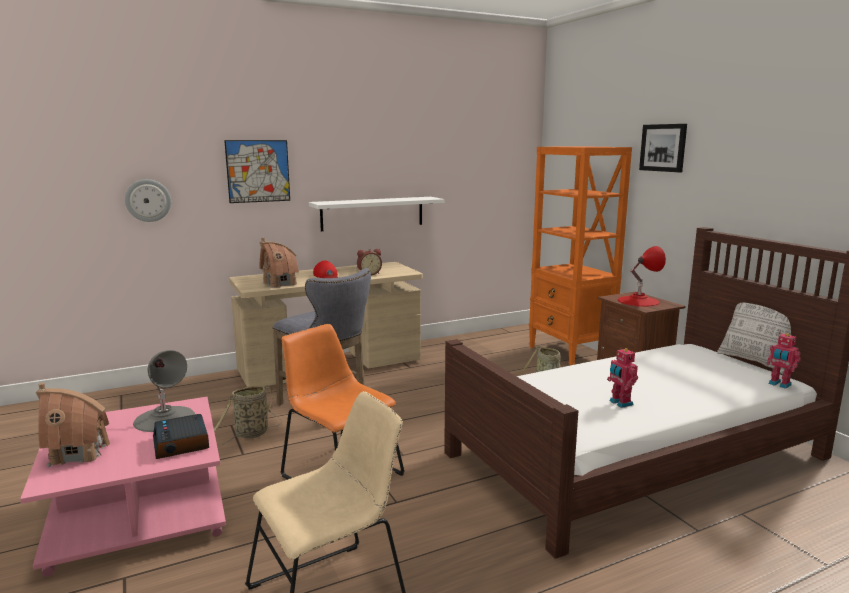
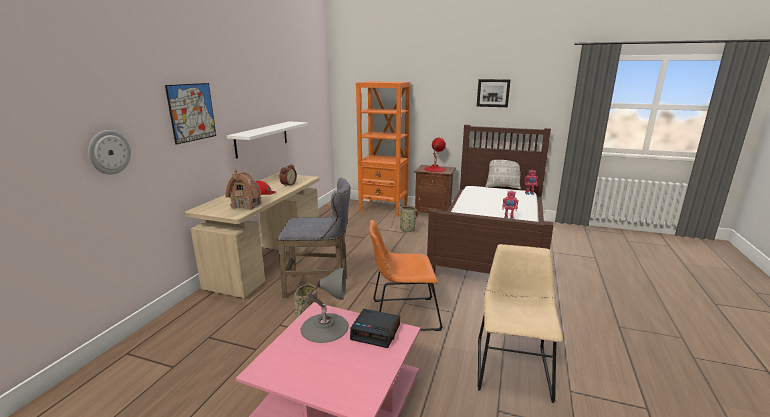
camera: 45 degrees left, 5 degrees up
toy house [36,383,110,467] -> none
picture [639,124,687,172] -> picture moved to [477,79,511,107]

